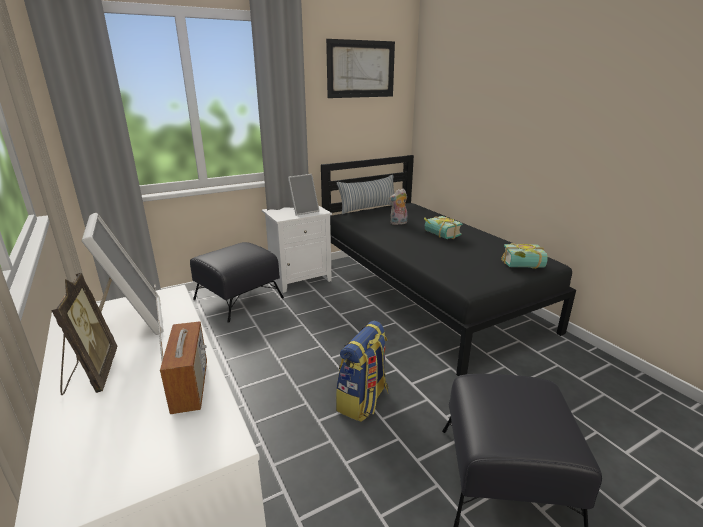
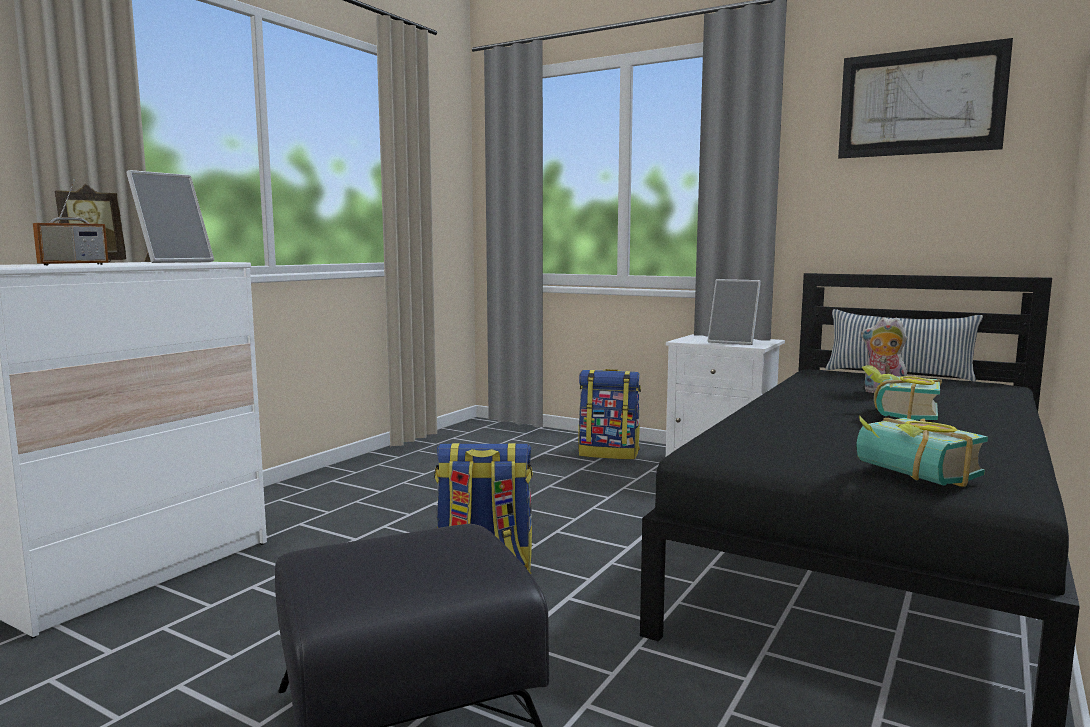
camera: 60 degrees right, 15 degrees down
black ottoman [190,242,284,323] -> backpack [578,369,641,460]

